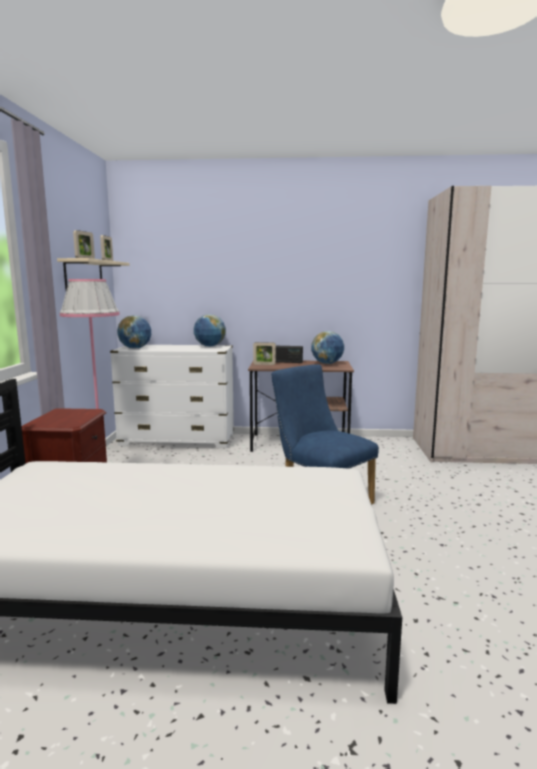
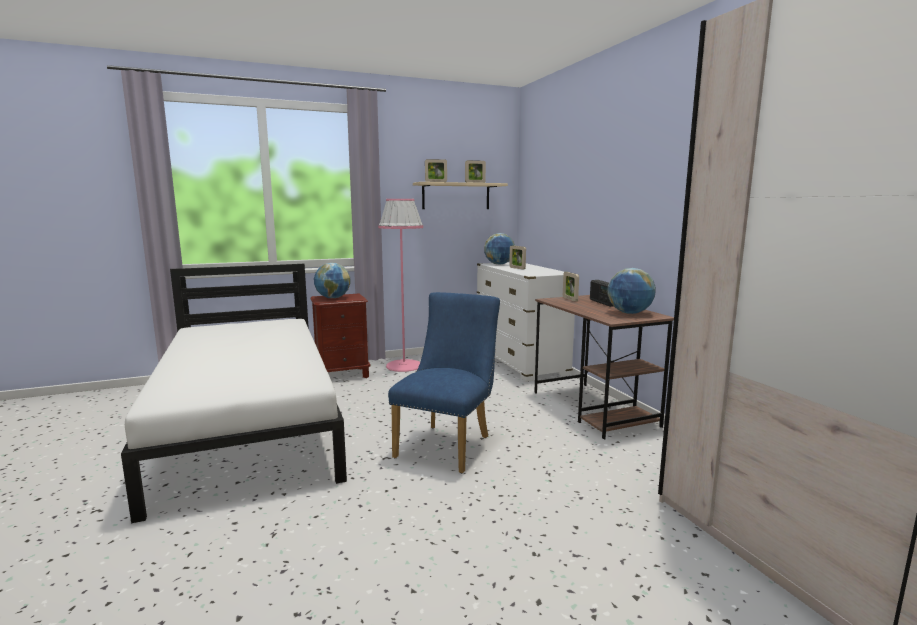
camera: 65 degrees right, 0 degrees up
globe [194,314,226,346] -> globe moved to [314,263,351,298]
none -> picture frame [509,246,526,270]

